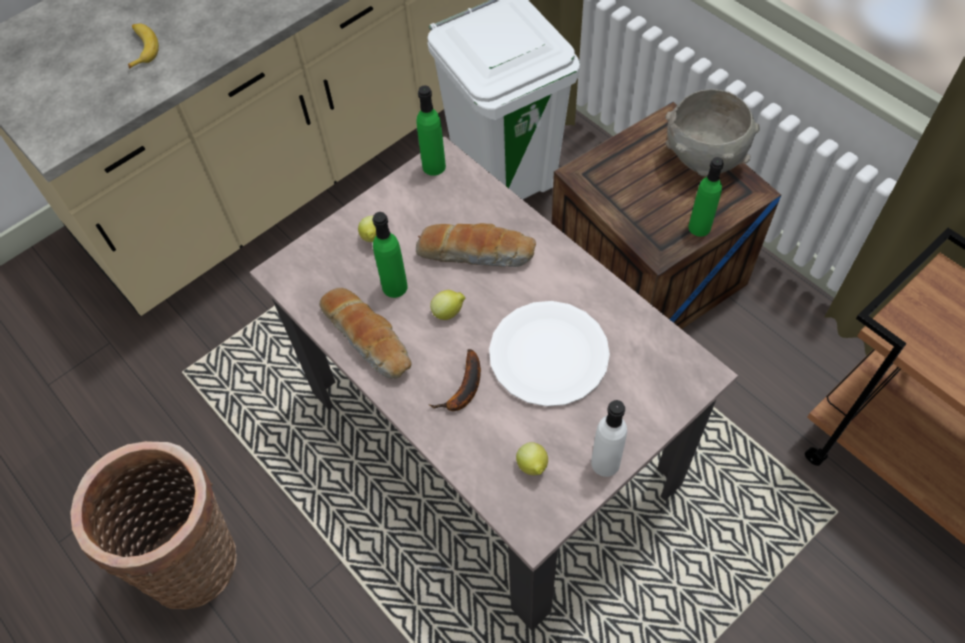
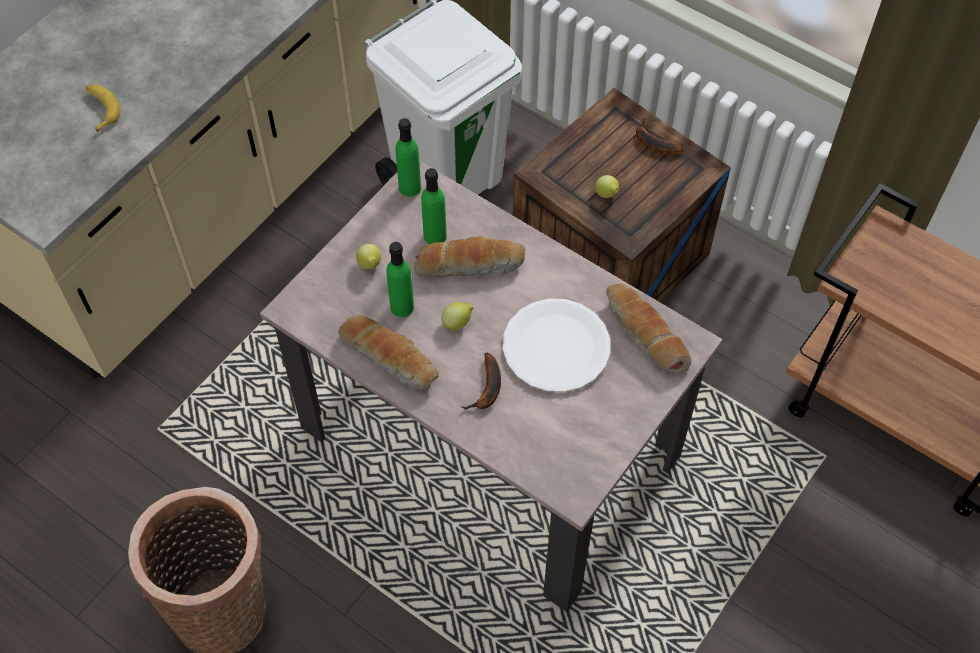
camera: 15 degrees left, 0 degrees up
lemon [516,442,548,475] -> lemon moved to [595,175,619,198]
white bottle [591,400,627,477] -> none
grey bowl [666,89,760,177] -> banana [636,118,684,155]
green bottle [688,157,724,237] -> green bottle moved to [421,168,447,244]
none -> bread [606,284,692,373]

